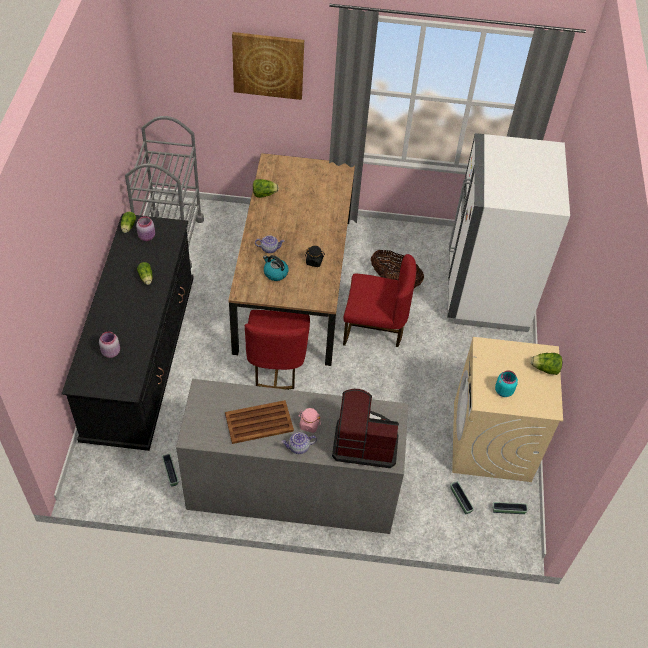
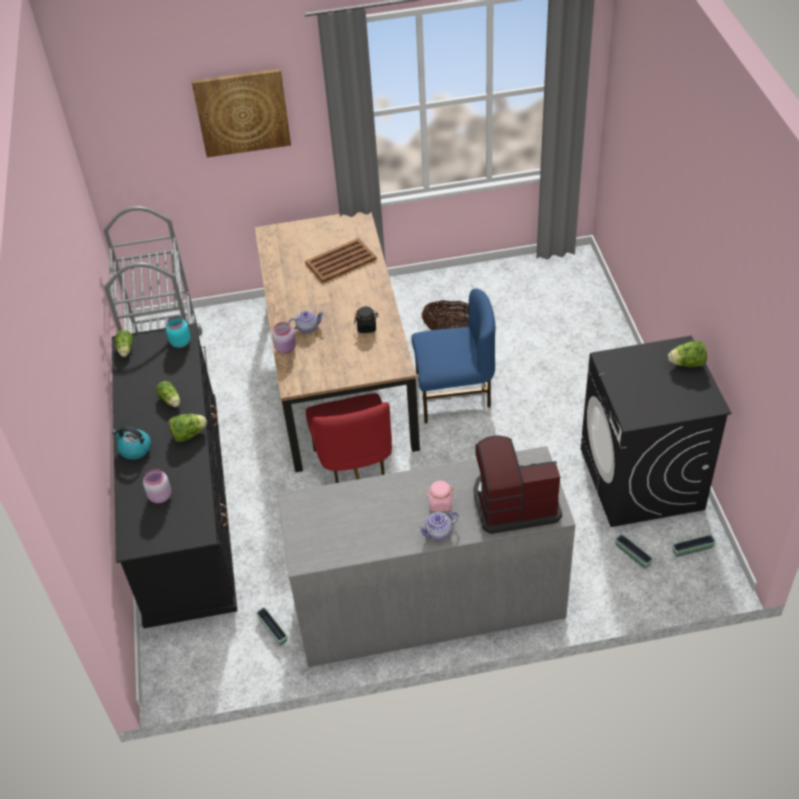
camera: 10 degrees left, 5 degrees down
pink jar [136,216,155,241] -> pink jar moved to [272,322,296,354]
brown tray [225,400,294,444] -> brown tray moved to [305,238,377,283]
lettuce [253,179,279,198] -> lettuce moved to [169,414,207,442]
kettle [263,255,289,281] -> kettle moved to [112,426,151,460]
red chair [343,254,416,347] -> blue chair [411,289,495,424]
white fridge [447,133,570,332] -> none
beige washing machine [452,337,563,482] -> black washing machine [580,336,731,527]
turquoise jar [495,371,518,397] -> turquoise jar moved to [166,316,191,348]

